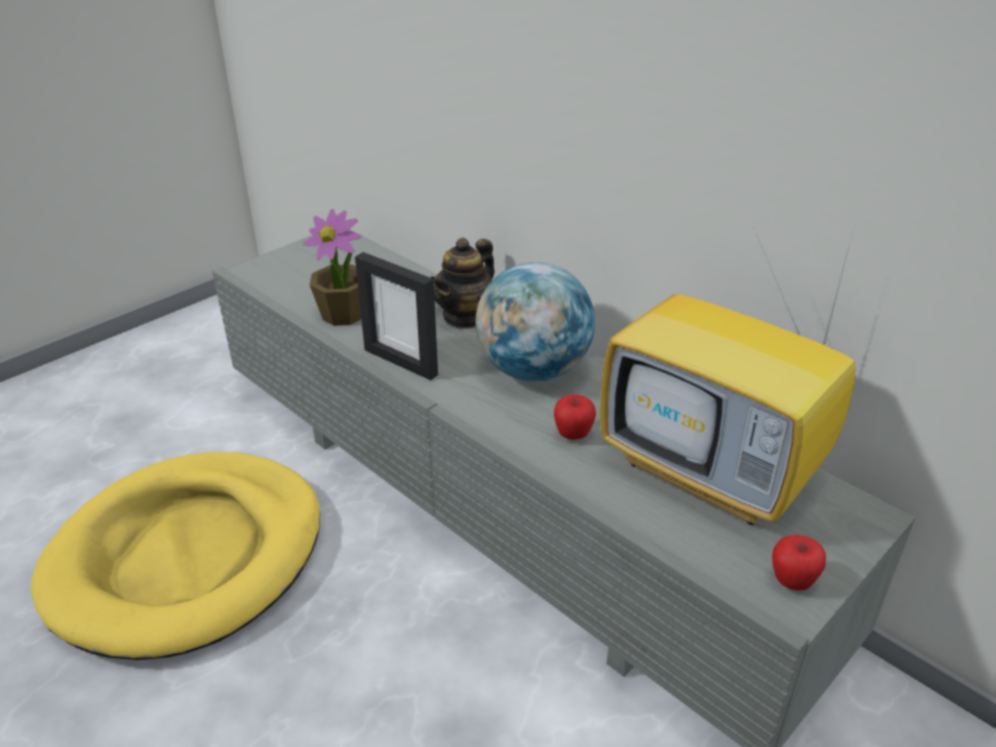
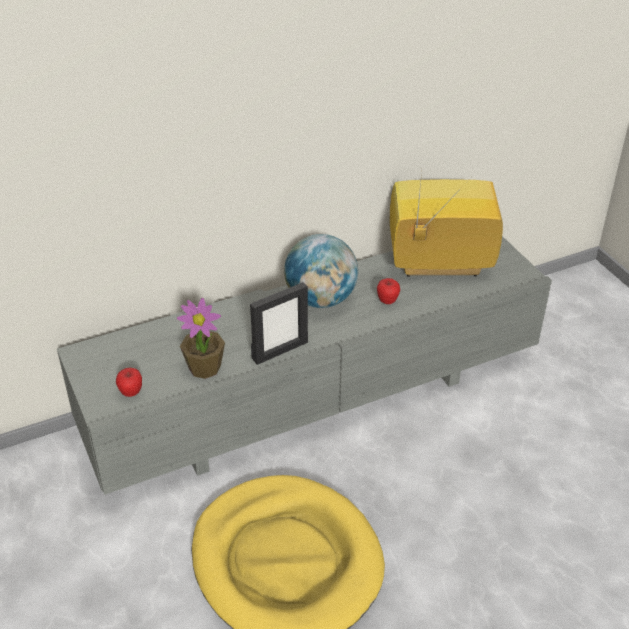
camera: 70 degrees left, 5 degrees up
teapot [430,237,495,329] -> none
television [600,227,855,525] -> television turned 150 degrees counterclockwise [390,171,503,277]
apple [772,535,826,590] -> apple moved to [116,368,142,397]

